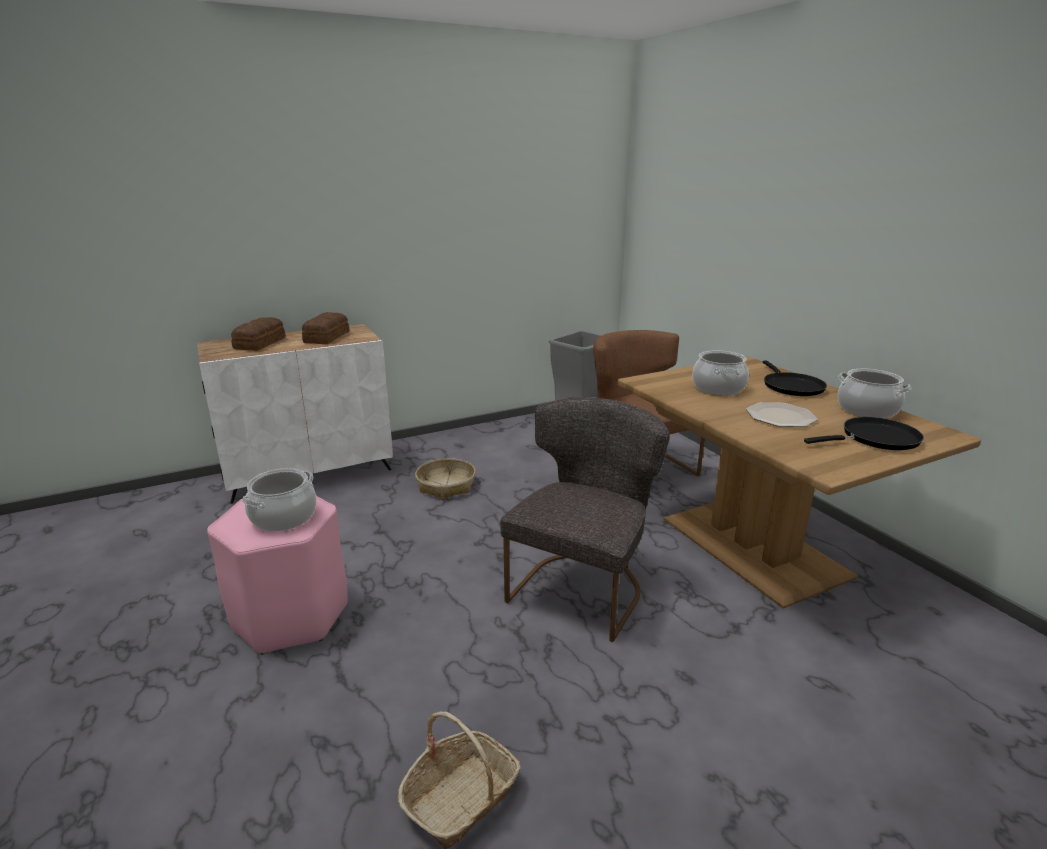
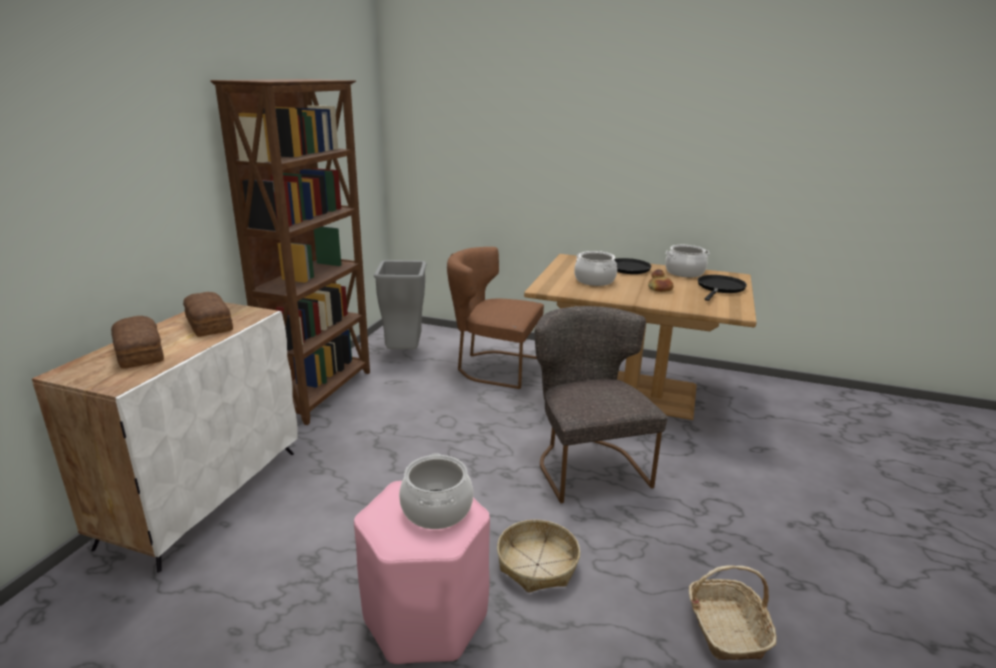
camera: 45 degrees left, 0 degrees up
basket [415,458,476,500] -> basket moved to [497,520,580,593]
plate [746,402,817,427] -> bread [648,269,674,292]
none -> brown bookcase [210,79,370,425]

